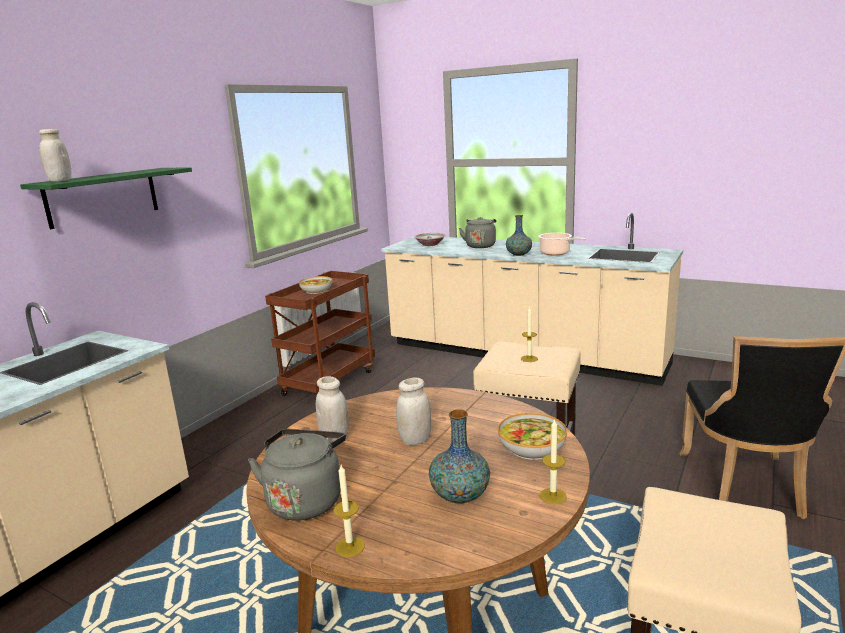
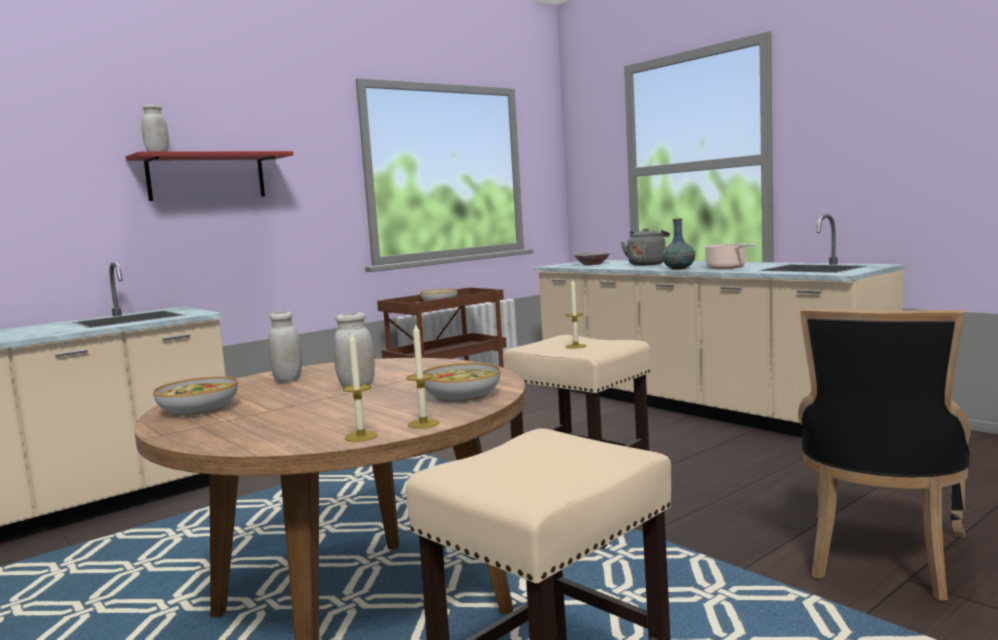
camera: 20 degrees right, 10 degrees down
green shelf [20,167,192,229] -> red shelf [126,151,293,201]
grey kettle [248,429,346,521] -> bowl [153,376,238,417]
candle [333,465,365,557] -> candle moved to [343,333,378,442]
vase [429,409,490,504] -> none

